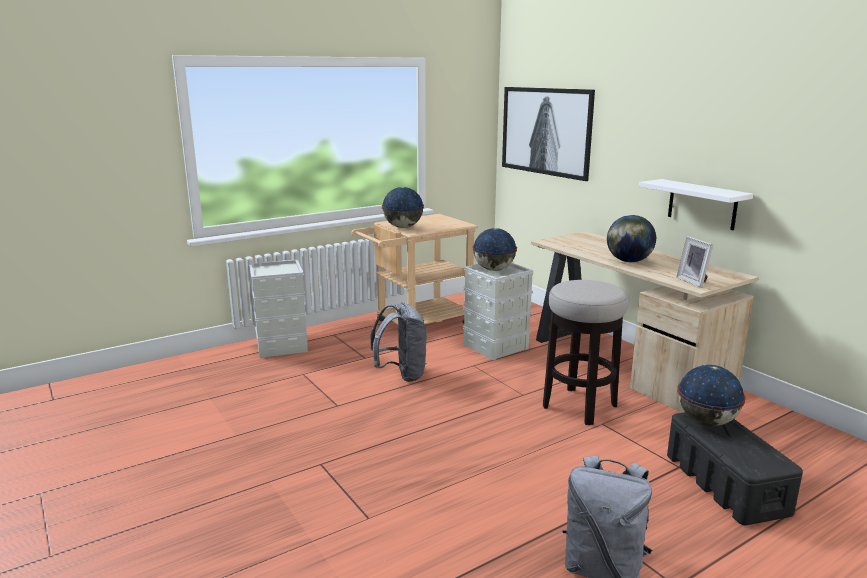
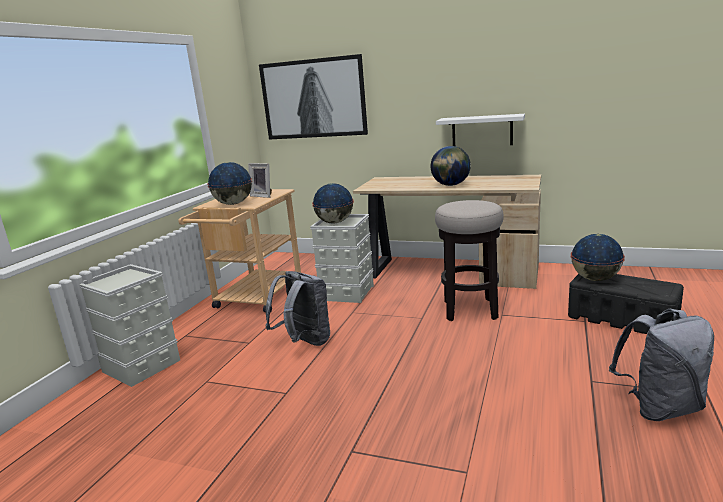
camera: 35 degrees left, 0 degrees up
picture frame [676,236,713,288] -> picture frame moved to [248,163,272,198]

